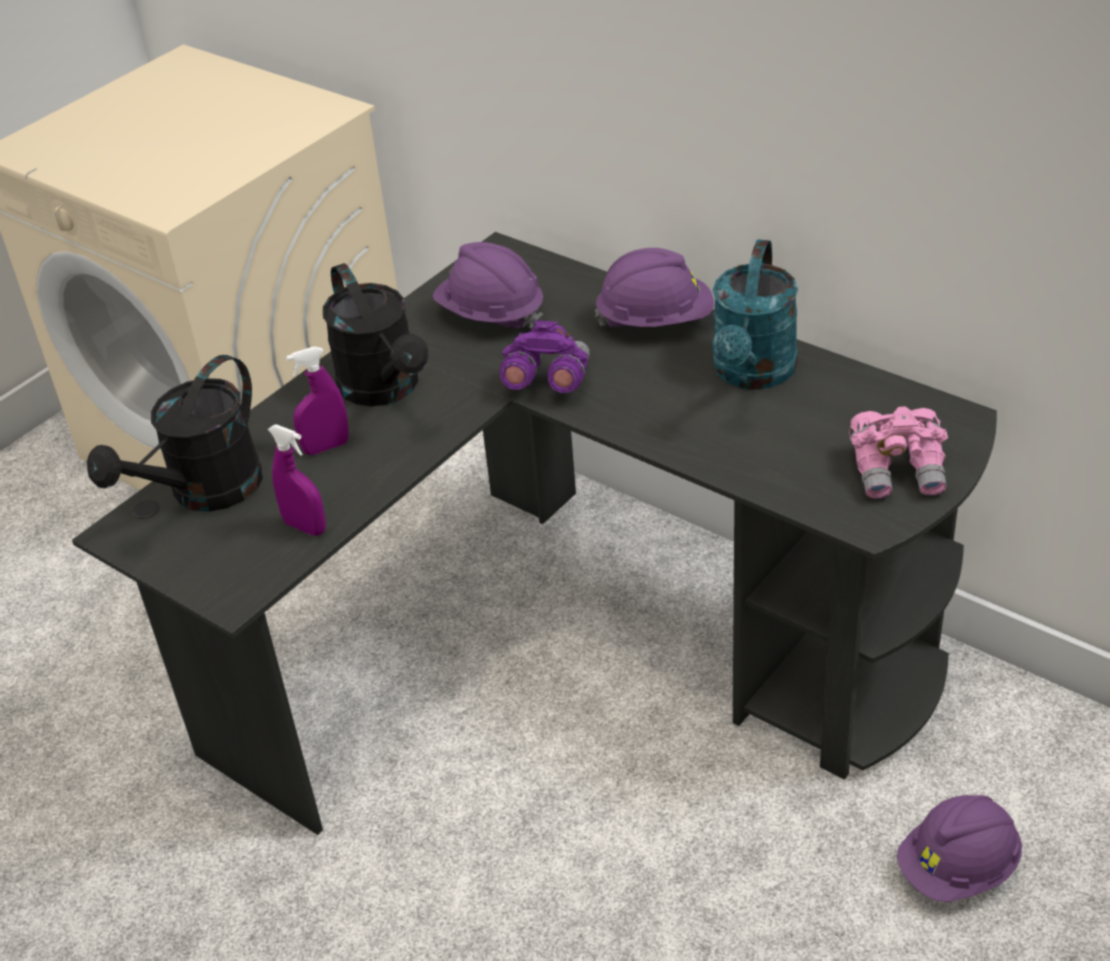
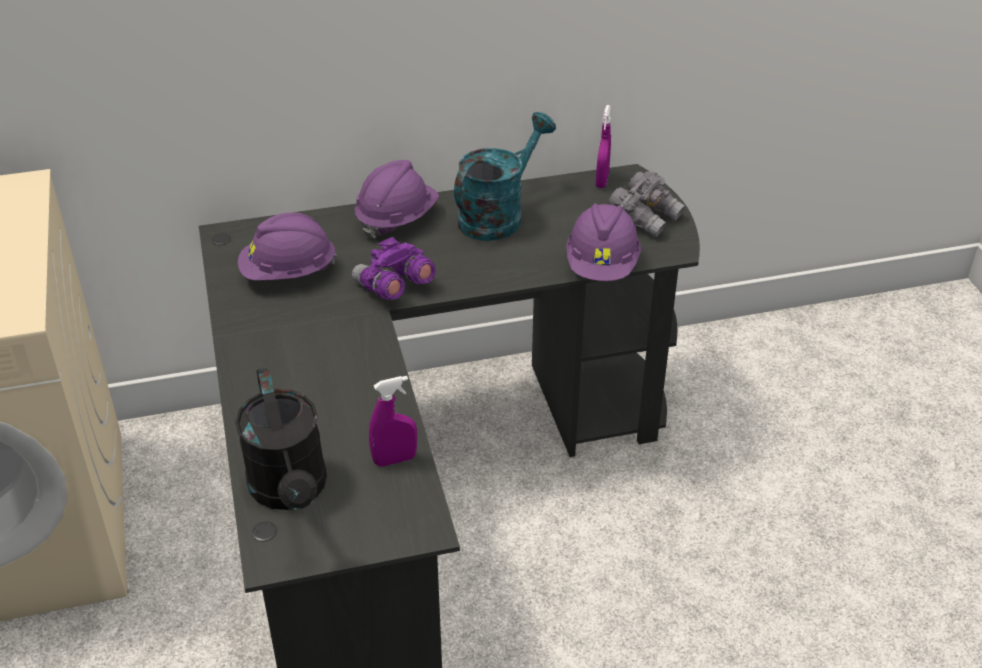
camera: 55 degrees left, 0 degrees up
purple spray bottle [286,347,349,455] -> purple spray bottle moved to [596,105,611,188]
black watering can [323,263,429,406] -> none
turquoise watering can [712,239,798,390] -> turquoise watering can turned 105 degrees counterclockwise [454,112,556,241]
pink binoculars [849,406,948,499] -> grey binoculars [607,171,686,238]
purple hard hat [897,795,1022,902] -> purple hard hat moved to [566,203,641,281]

